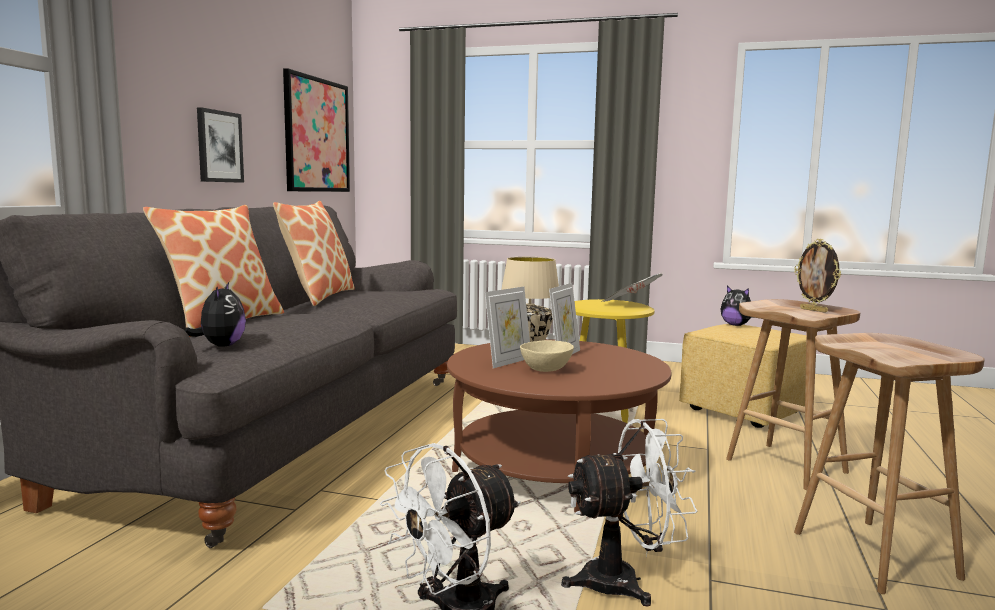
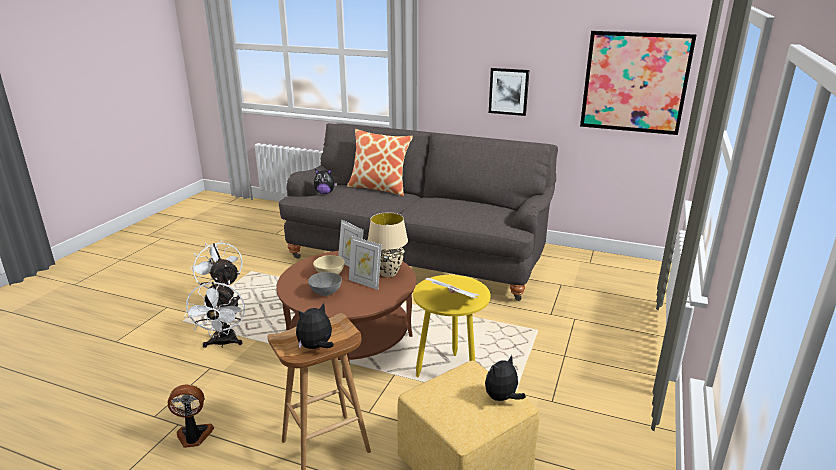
camera: 95 degrees right, 15 degrees up
pillow [273,201,355,306] -> none
picture frame [794,239,841,313] -> plush toy [296,303,334,349]
brown stool [794,333,985,594] -> fan [168,384,214,448]
none -> grey bowl [308,272,342,296]

